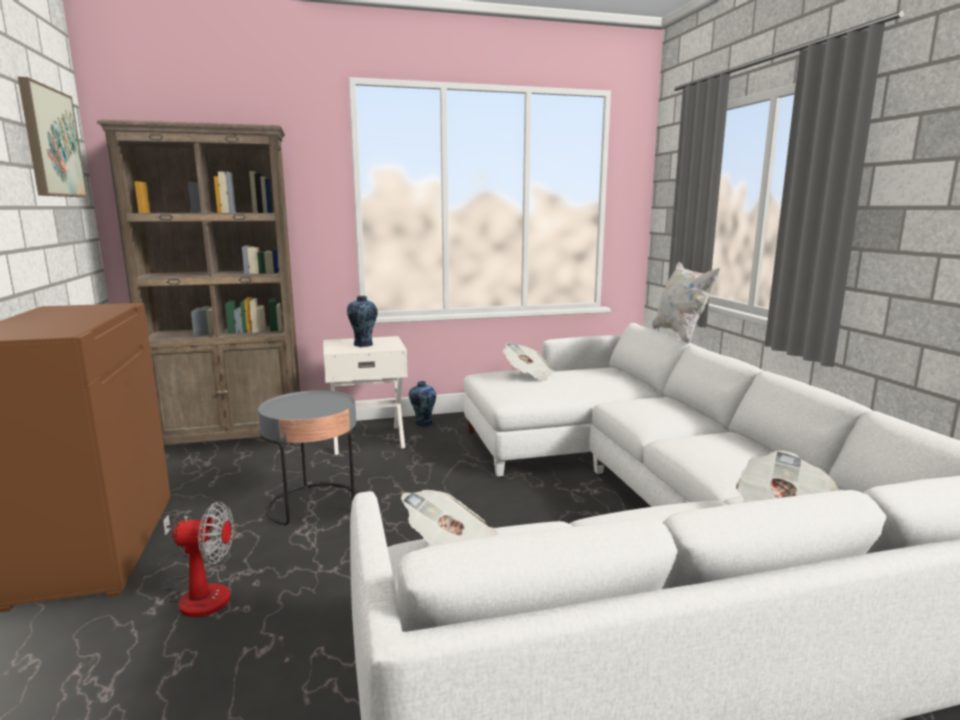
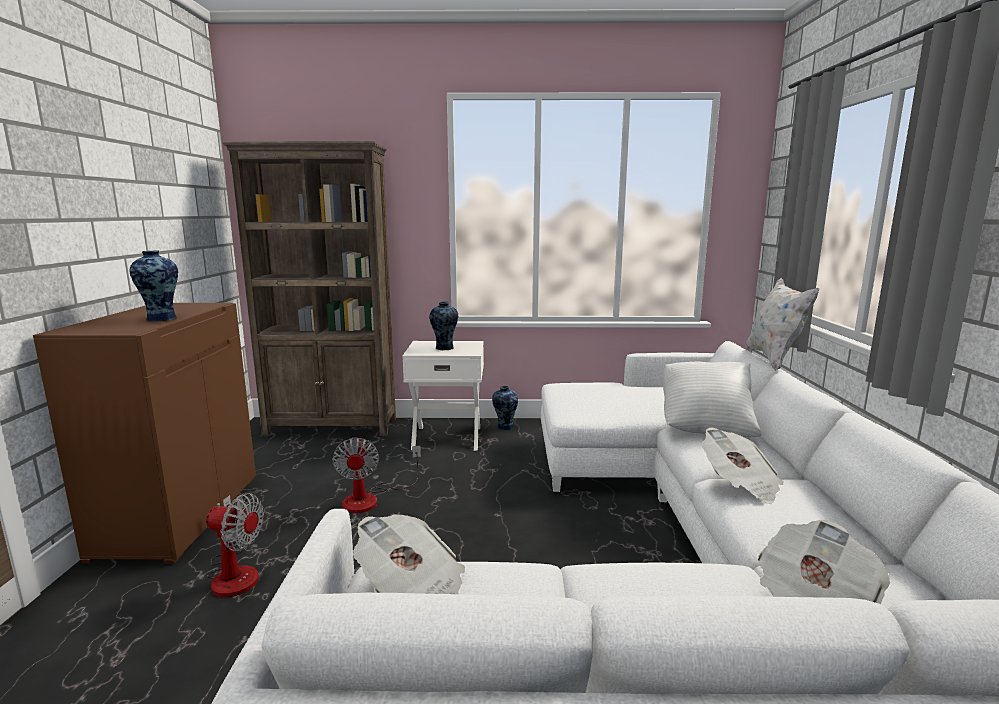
camera: 15 degrees right, 0 degrees up
picture [18,77,87,197] -> none
grey side table [258,390,358,525] -> fan [332,438,421,513]
newspaper [503,342,553,381] -> newspaper moved to [701,428,784,504]
none -> vase [130,250,178,321]
none -> white pillow [663,362,761,437]

